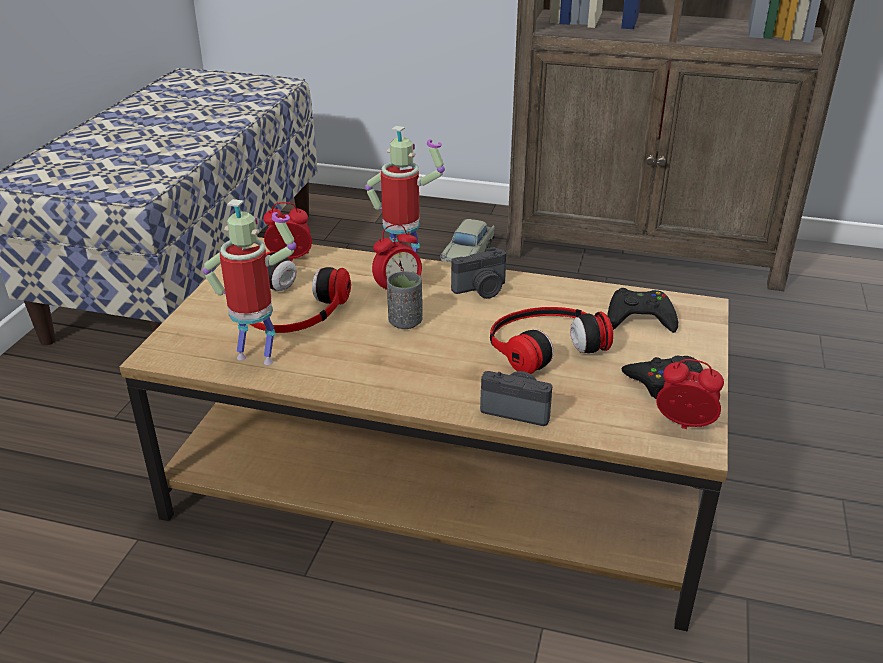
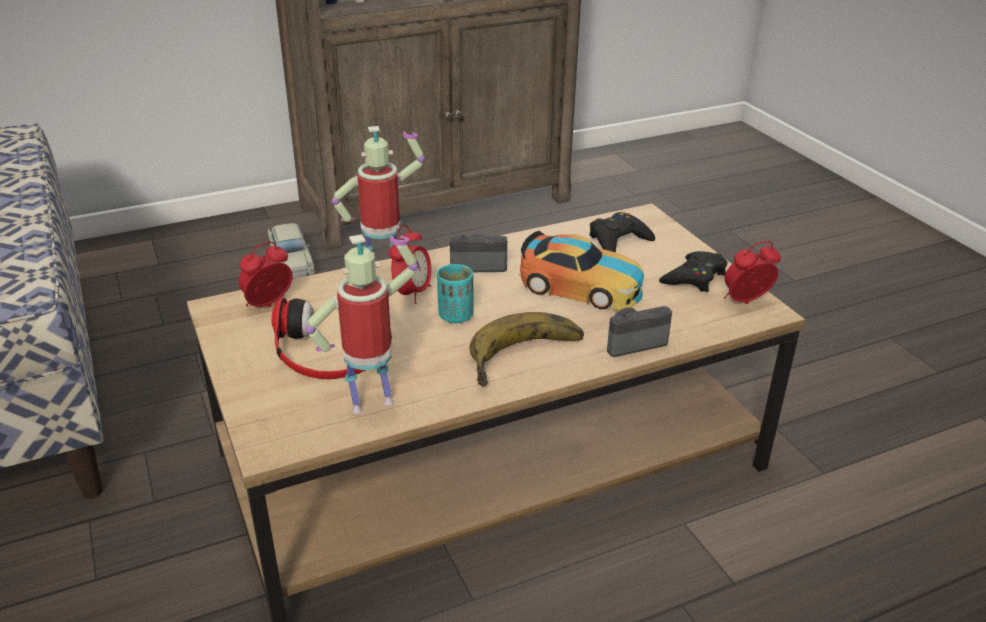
camera: 40 degrees left, 0 degrees up
grey cup [387,271,422,329] -> turquoise cup [437,264,474,323]
camera [451,247,506,299] -> camera turned 120 degrees counterclockwise [450,234,507,272]
headphones [490,307,613,374] -> toy car [519,231,644,311]
none -> banana [470,312,584,386]

